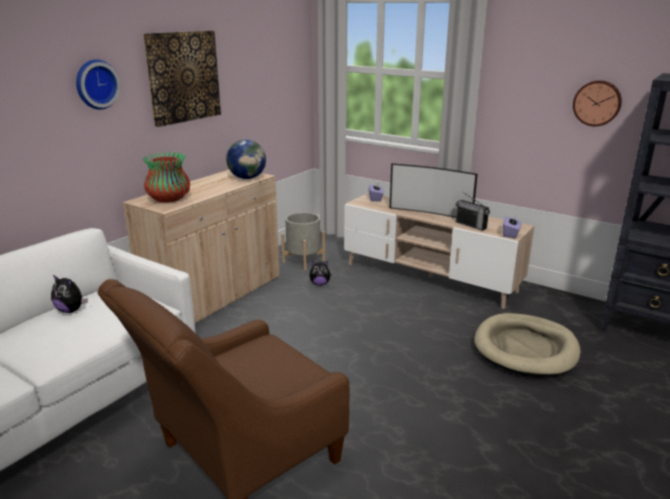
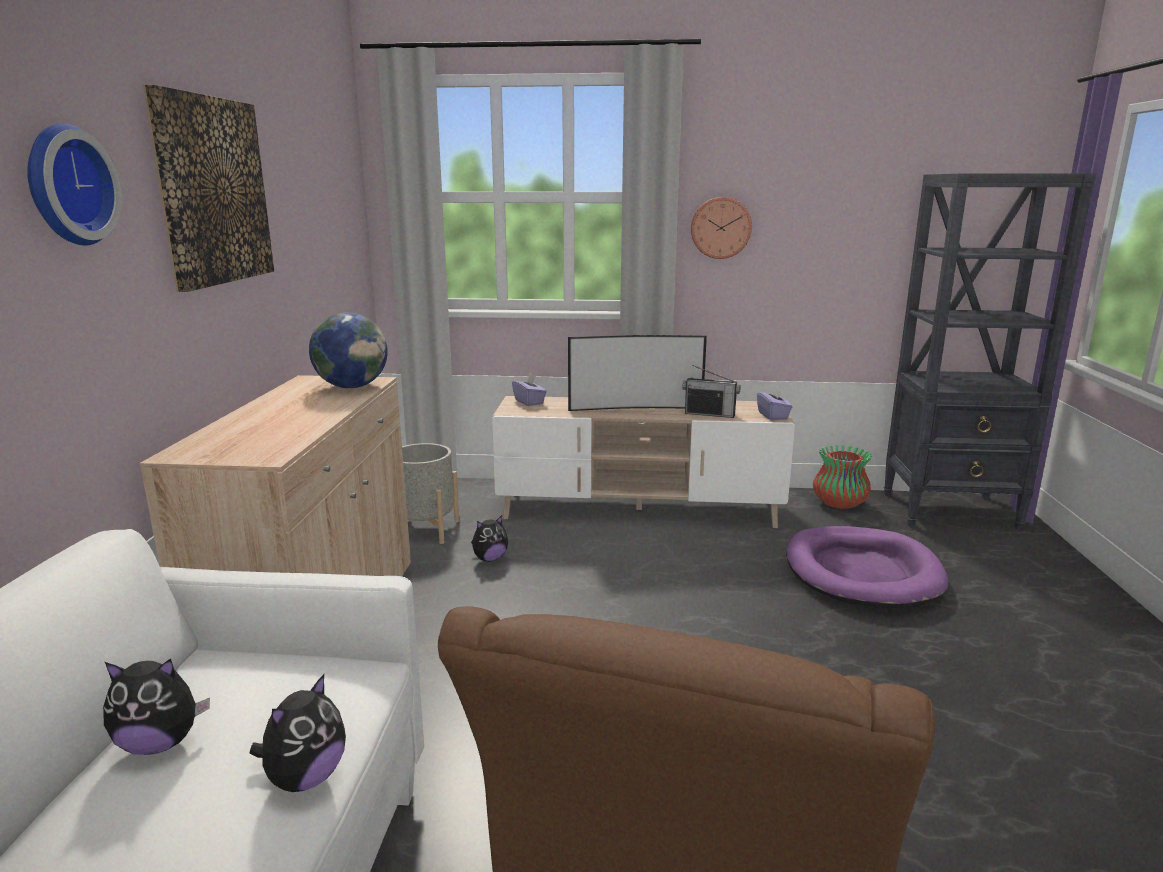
camera: 30 degrees left, 5 degrees down
vase [143,152,190,203] -> vase moved to [813,445,872,509]
beige dog bed [474,313,581,377] -> purple dog bed [786,526,948,609]
wall clock [573,80,622,126] -> wall clock moved to [691,197,752,259]
none -> plush toy [249,674,346,792]

